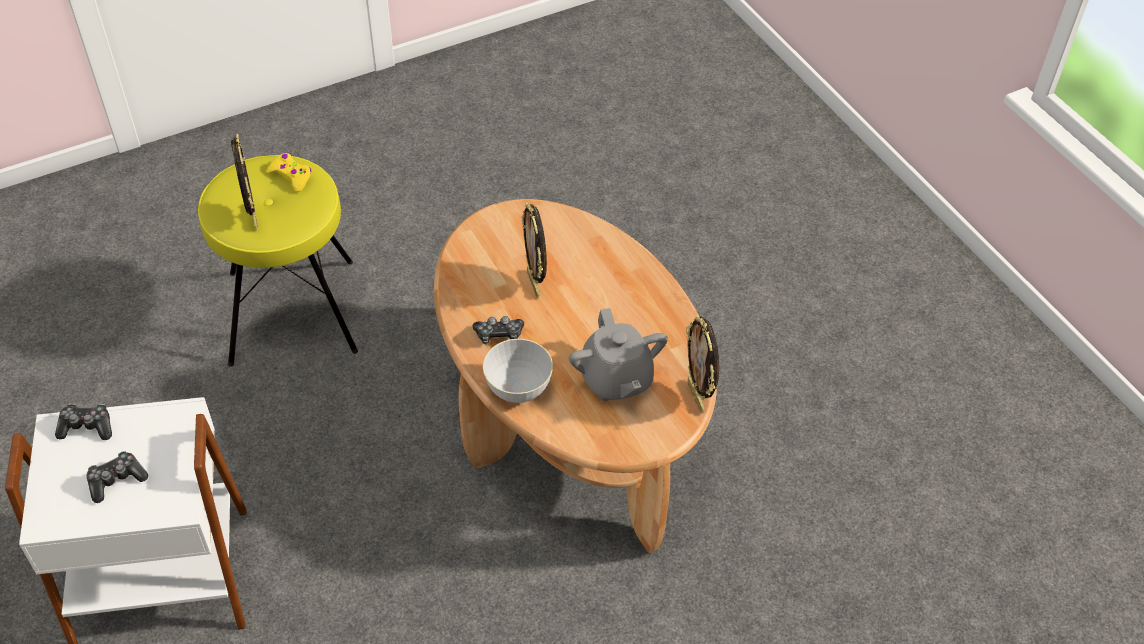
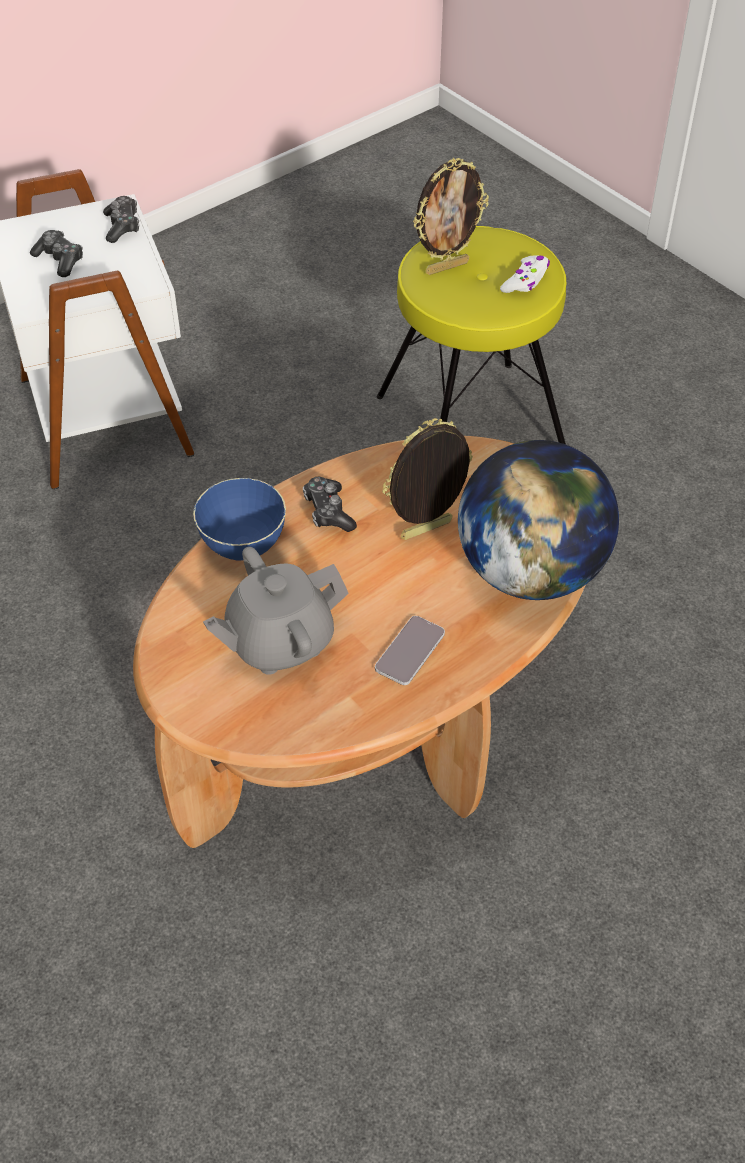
camera: 80 degrees right, 0 degrees up
yellow game controller [267,153,311,192] -> white game controller [500,255,550,293]
grey bowl [483,339,553,403] -> blue bowl [193,478,286,561]
picture frame [686,315,719,413] -> none
none -> phone [375,616,445,685]
none -> globe [458,440,619,600]

